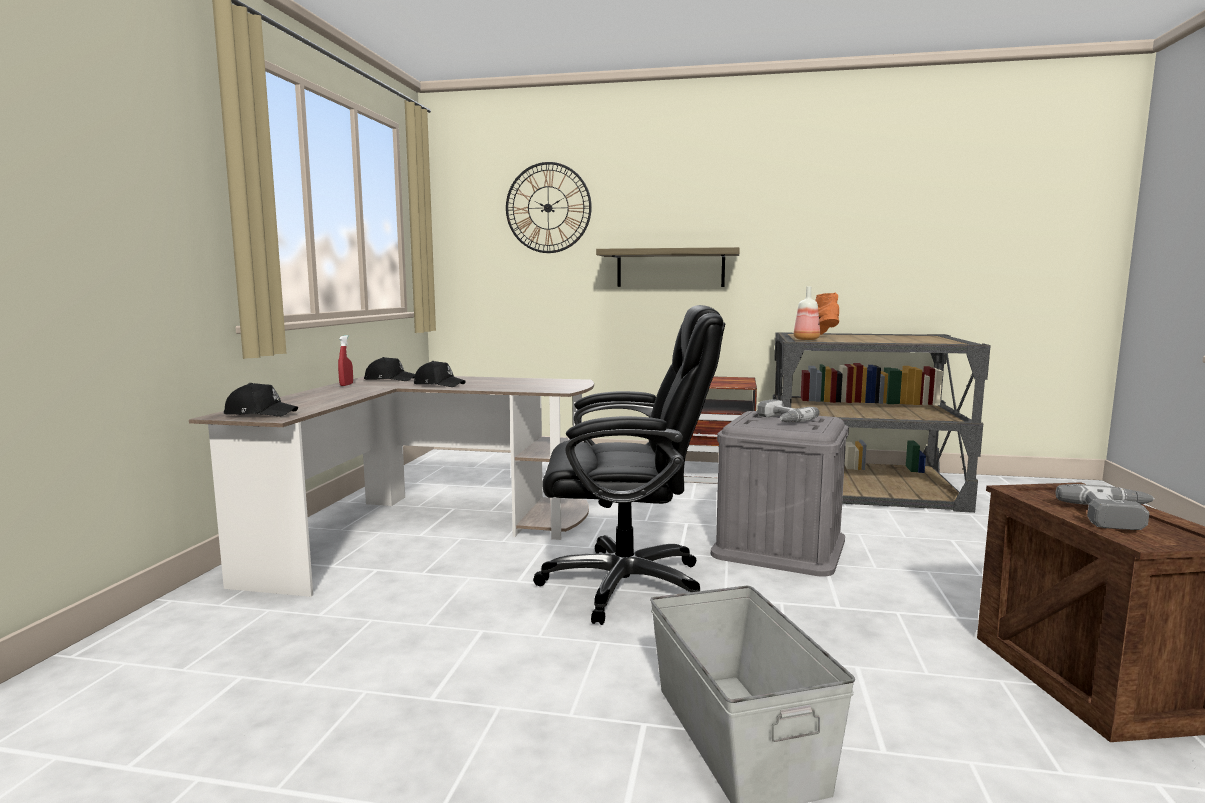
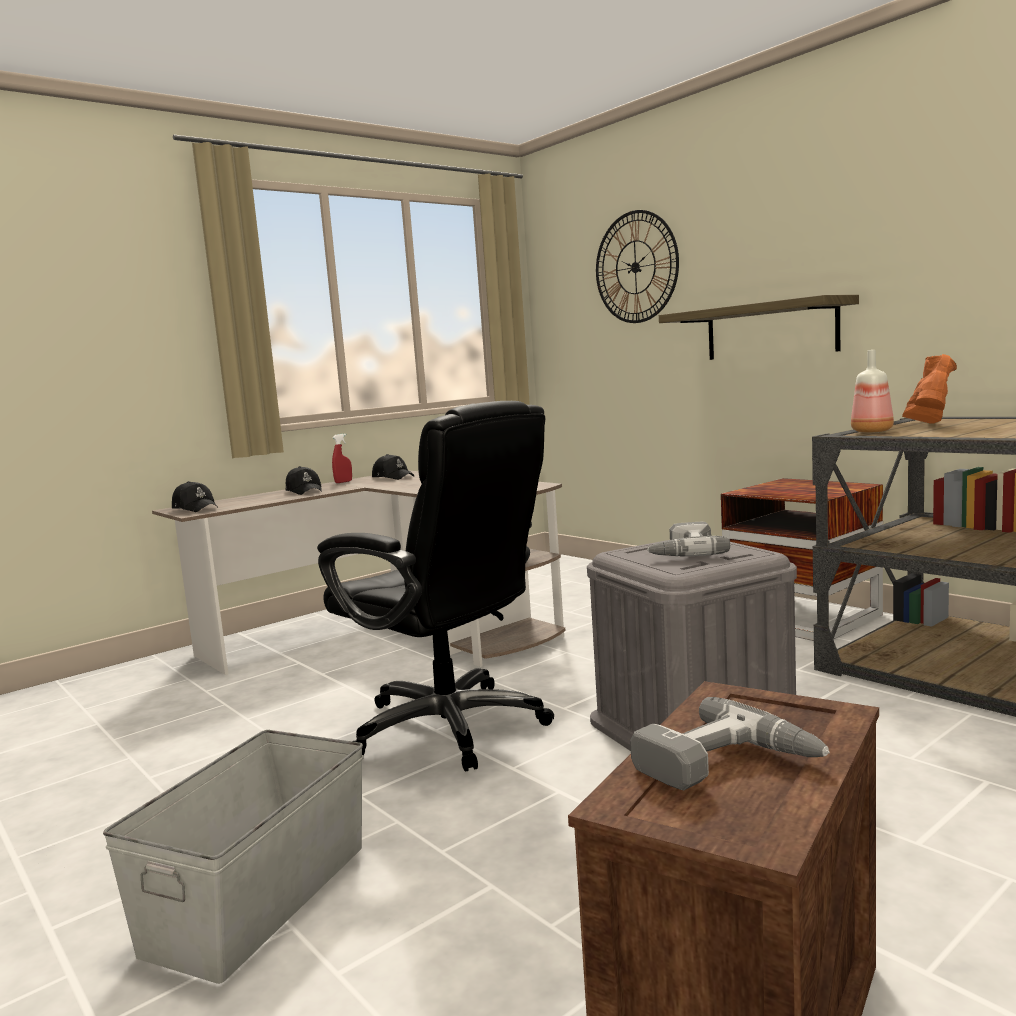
camera: 40 degrees right, 0 degrees up
black cap [414,361,466,387] -> black cap moved to [286,466,322,495]

